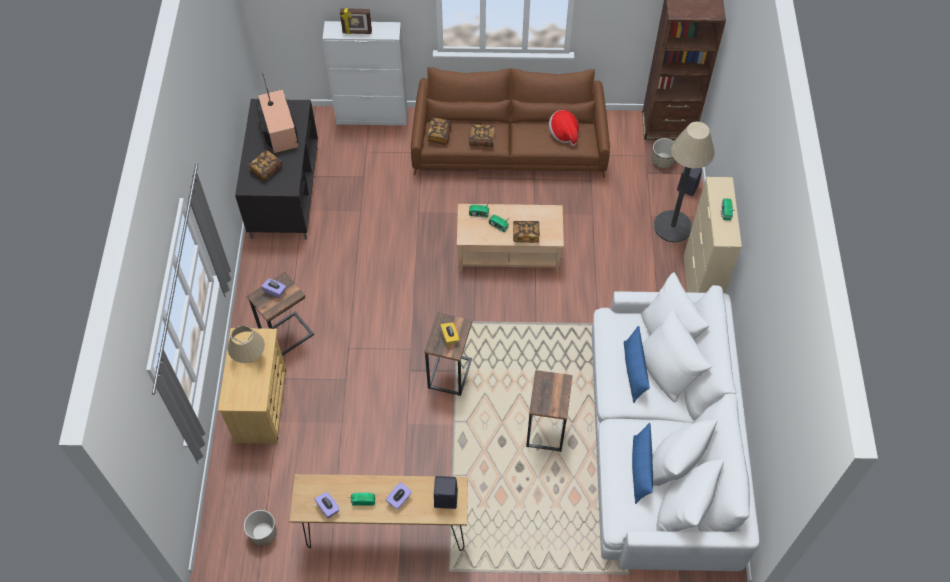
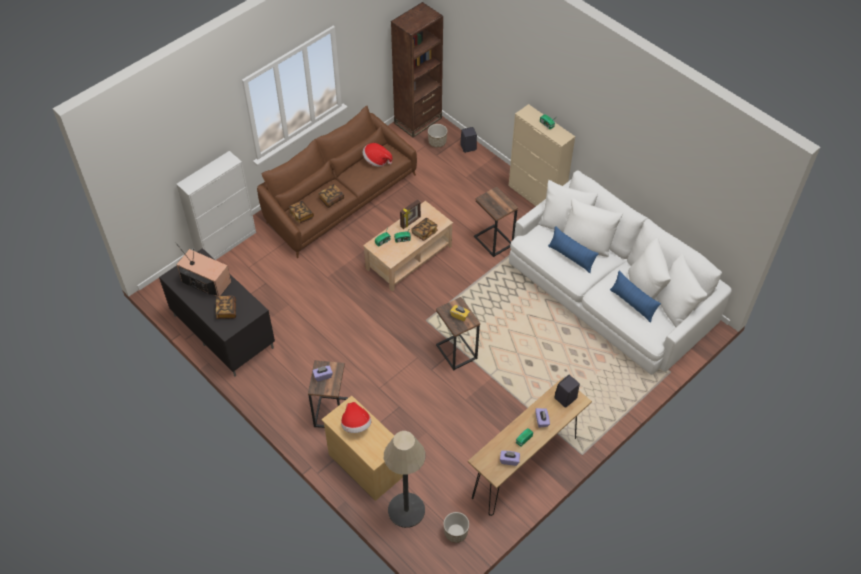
camera: 45 degrees left, 5 degrees down
beige table lamp [228,326,265,363] -> hat [341,402,371,433]
picture frame [340,8,372,34] -> picture frame moved to [400,199,421,229]
side table [526,370,573,452] -> side table moved to [474,187,518,257]
floor lamp [654,122,715,242] -> floor lamp moved to [384,431,426,528]

